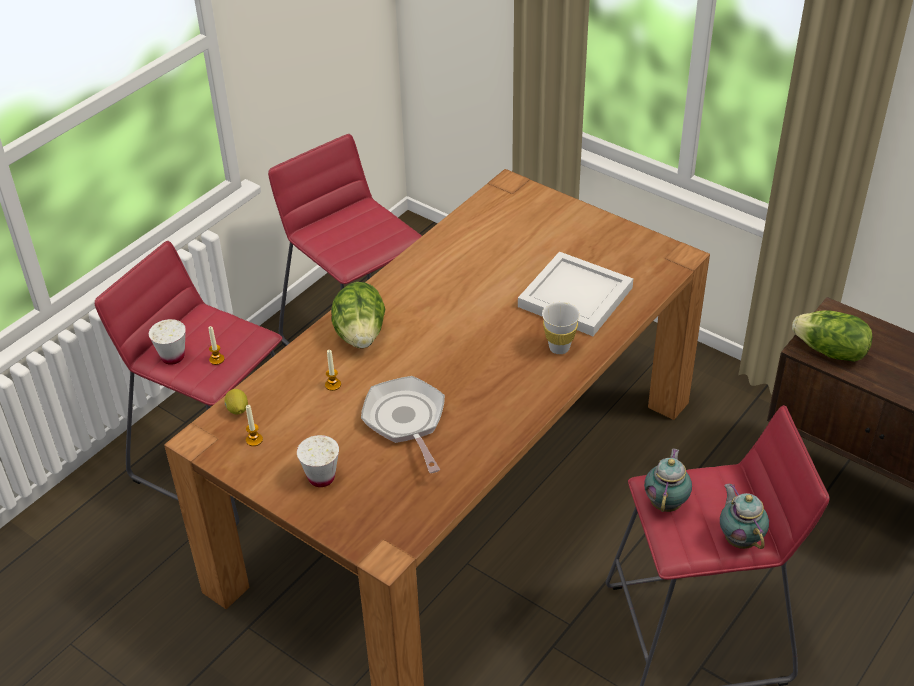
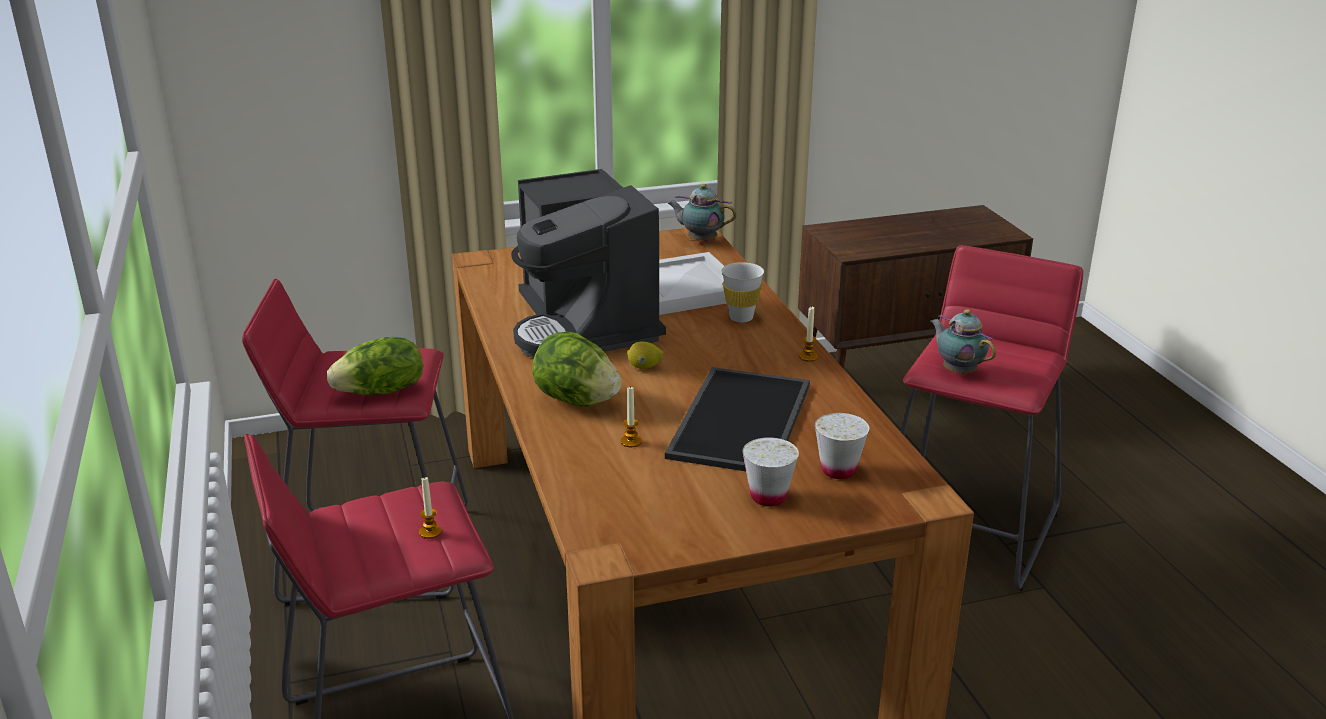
camera: 55 degrees left, 15 degrees down
white cup [149,319,186,365] -> white cup moved to [815,413,869,479]
lemon [224,389,248,414] -> lemon moved to [627,341,663,369]
candle [246,405,263,446] -> candle moved to [799,306,818,362]
frying pan [361,376,445,473] -> tray [665,367,810,471]
teapot [720,484,769,549] -> teapot moved to [667,184,737,242]
lettuce [792,310,873,362] -> lettuce moved to [327,337,423,395]
none -> coffee machine [511,169,666,358]

